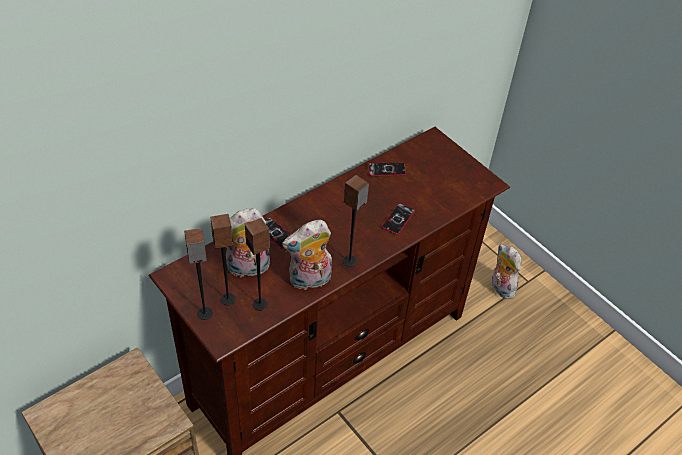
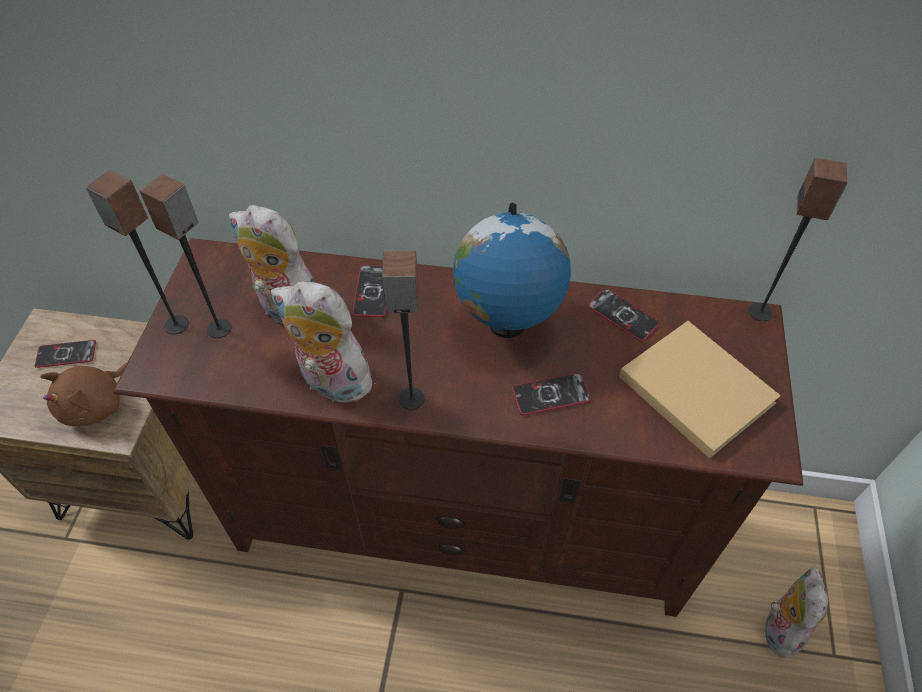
camera: 50 degrees right, 5 degrees up
speaker [245,218,270,311] -> speaker moved to [749,158,848,321]
none -> phone [35,340,96,368]
none -> brown plush toy [40,363,127,426]
none -> globe [453,203,571,338]
none -> beige book [619,321,781,458]

